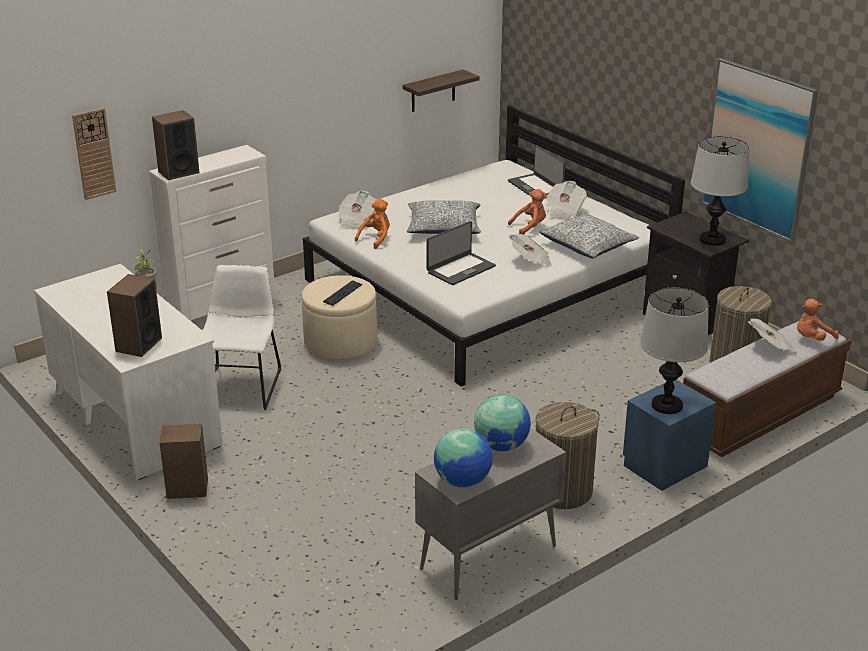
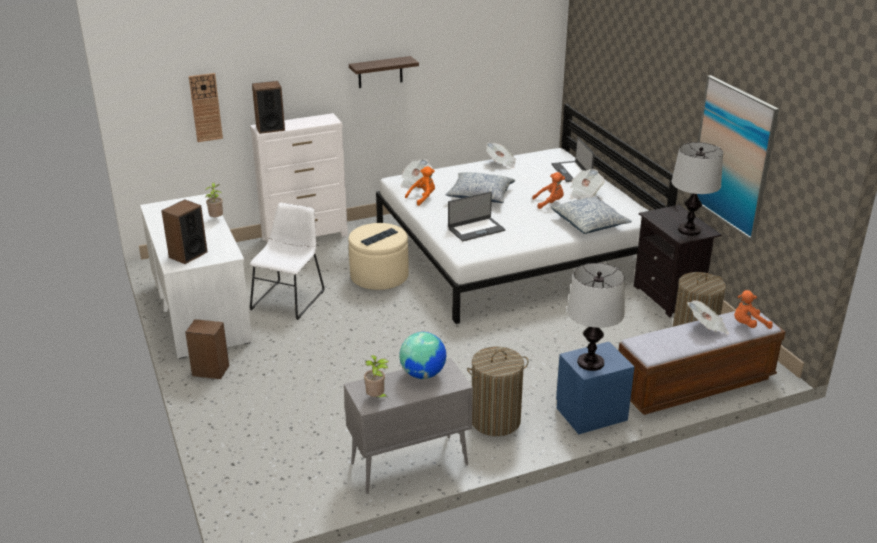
camera: 15 degrees right, 0 degrees up
shelf [403,69,479,112] -> shelf moved to [349,56,419,88]
globe [434,428,493,488] -> potted plant [364,355,389,398]
newspaper [509,234,552,267] -> newspaper moved to [486,143,516,168]

